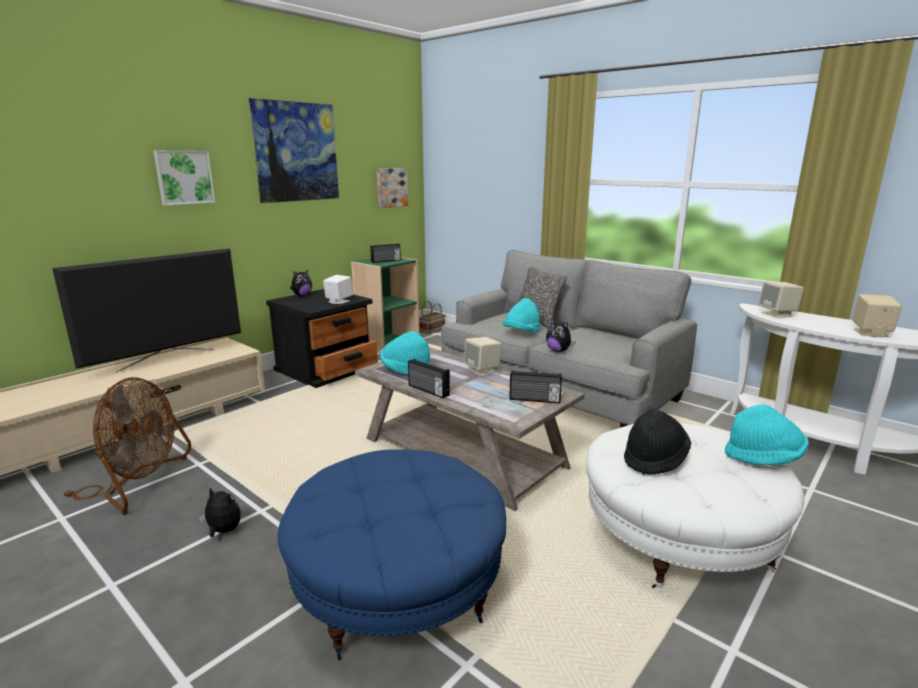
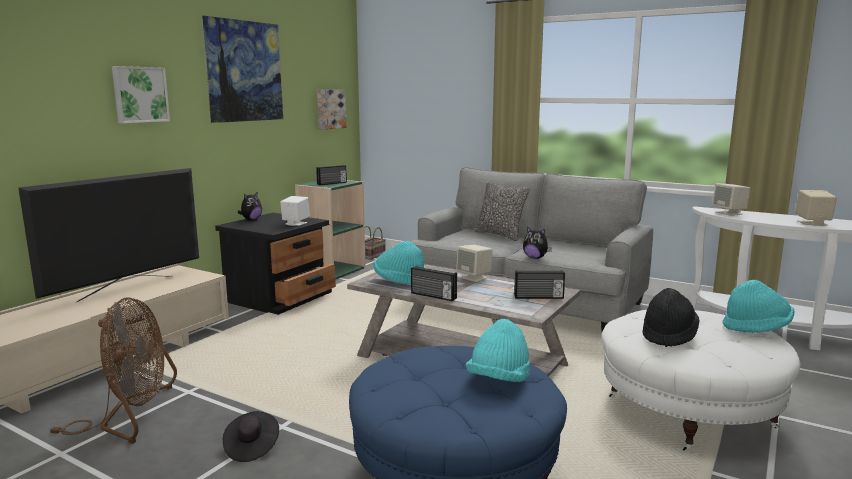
camera: 10 degrees left, 5 degrees down
plush toy [199,487,241,537] -> black hat [223,411,279,462]
turquoise hat [502,298,541,332] -> turquoise hat moved to [466,319,530,382]

